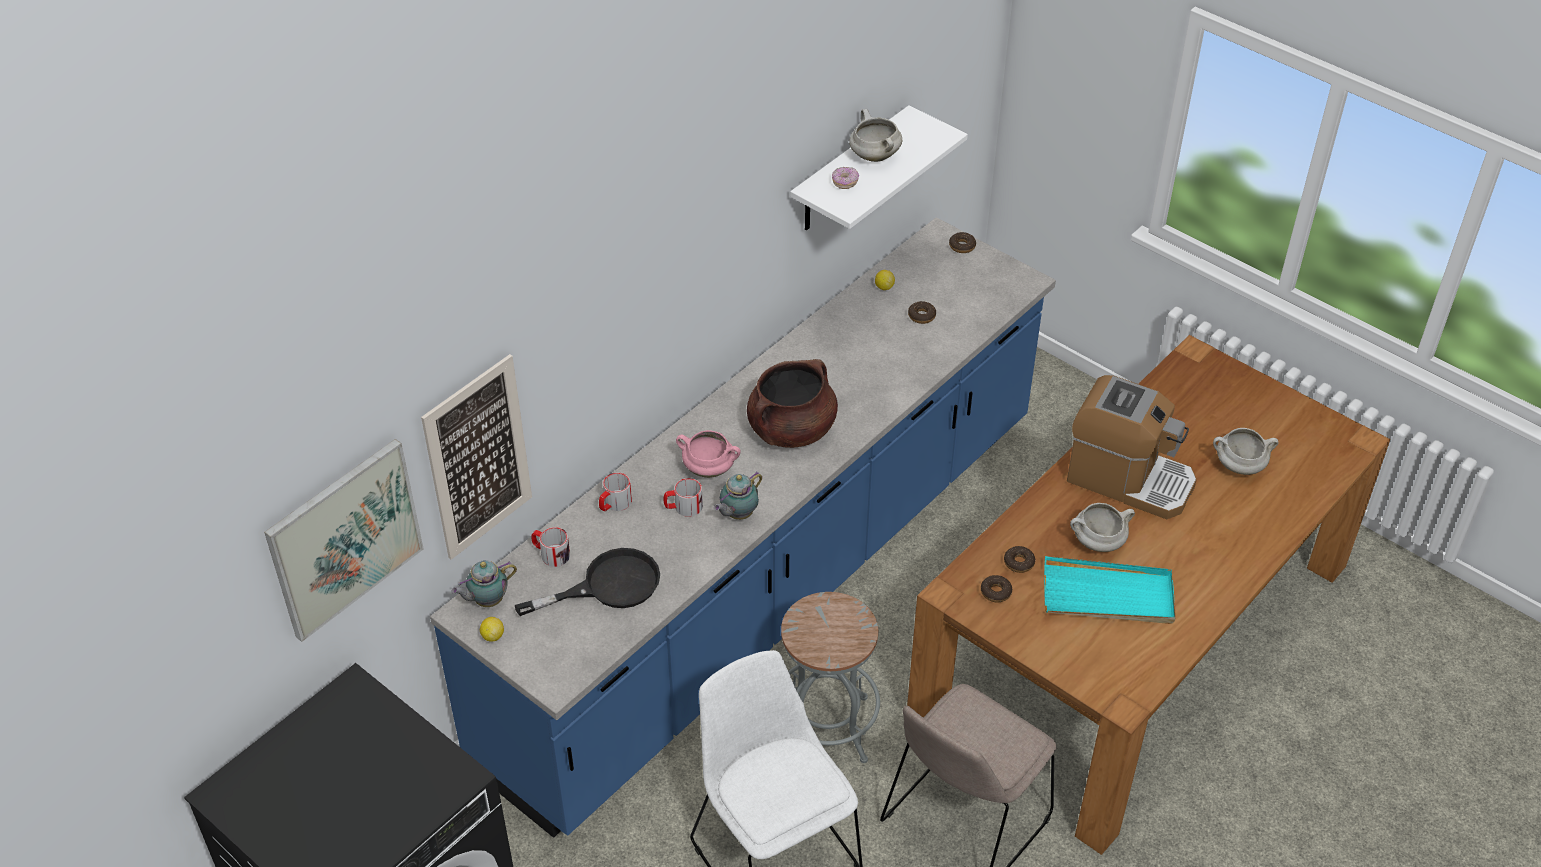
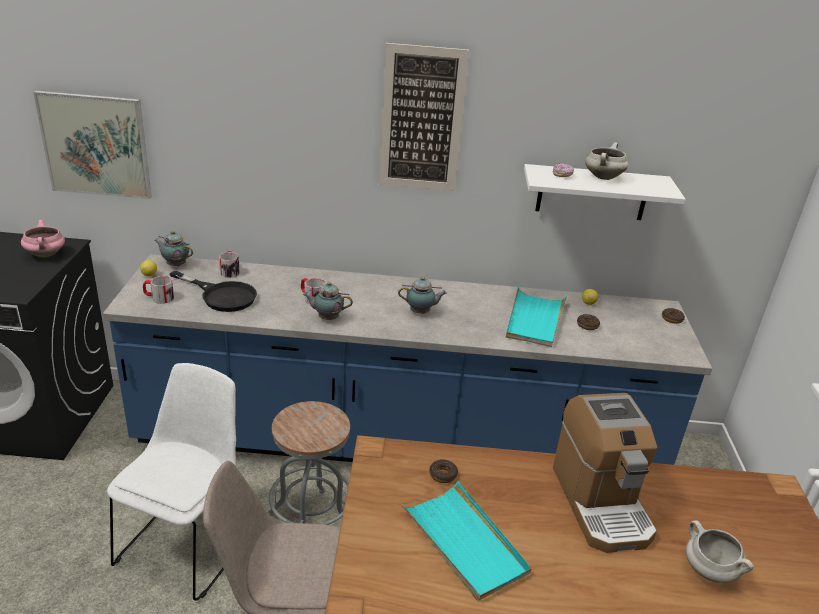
camera: 50 degrees right, 15 degrees down
picture [421,354,532,560] -> picture moved to [379,43,469,191]
mug [599,472,632,511] -> mug moved to [143,276,174,304]
pink cooking pot [676,430,741,478] -> pink cooking pot moved to [21,220,65,257]
brown cooking pot [747,359,838,448] -> teapot [398,277,447,314]
donut [981,575,1012,602] -> none
white cooking pot [1070,503,1135,552] -> none
none -> turquoise tray [506,287,567,347]

